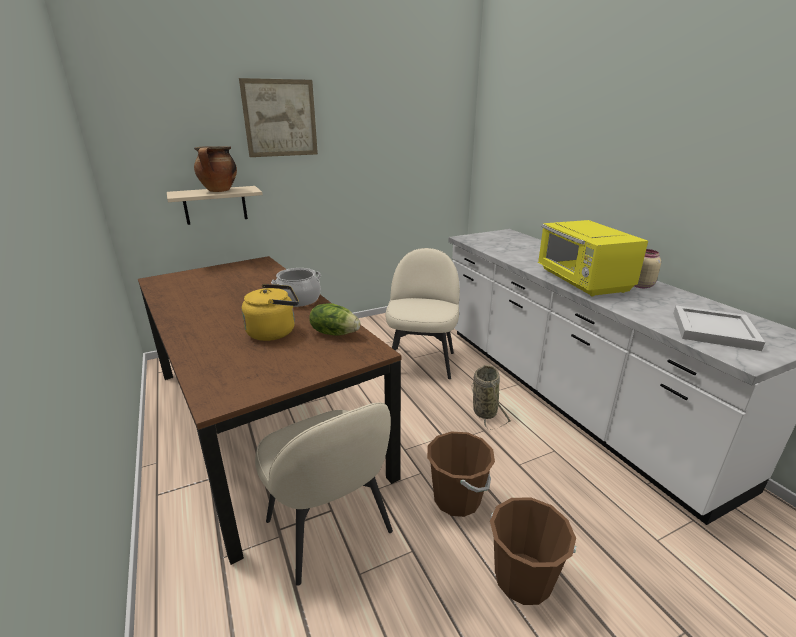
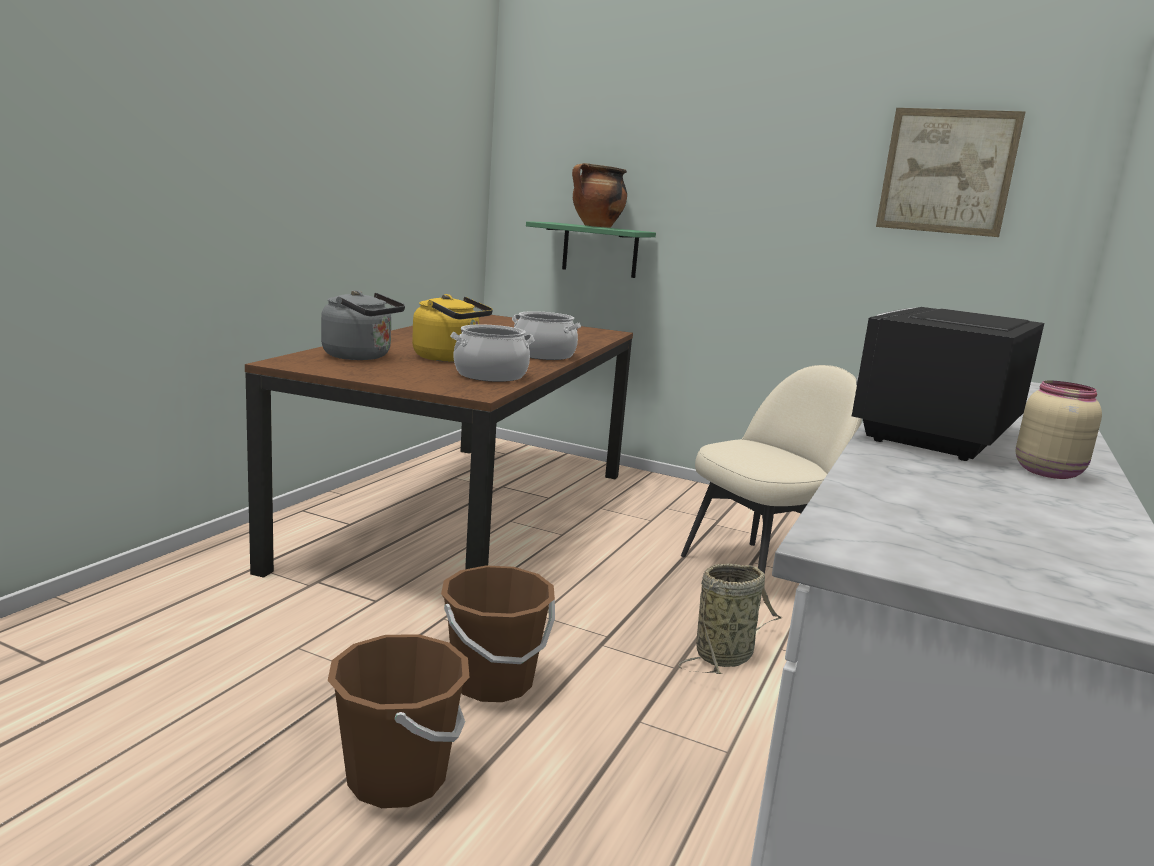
camera: 50 degrees right, 10 degrees down
beige shelf [167,186,263,225] -> green shelf [526,221,656,278]
picture [239,78,318,157] -> picture moved to [876,108,1025,237]
beige chair [255,402,393,586] -> none
lettuce [309,303,360,336] -> cooking pot [450,325,535,382]
yellow microwave [538,220,648,297] -> black microwave [852,307,1044,461]
white tray [673,305,765,351] -> none
none -> grey kettle [321,290,405,360]

